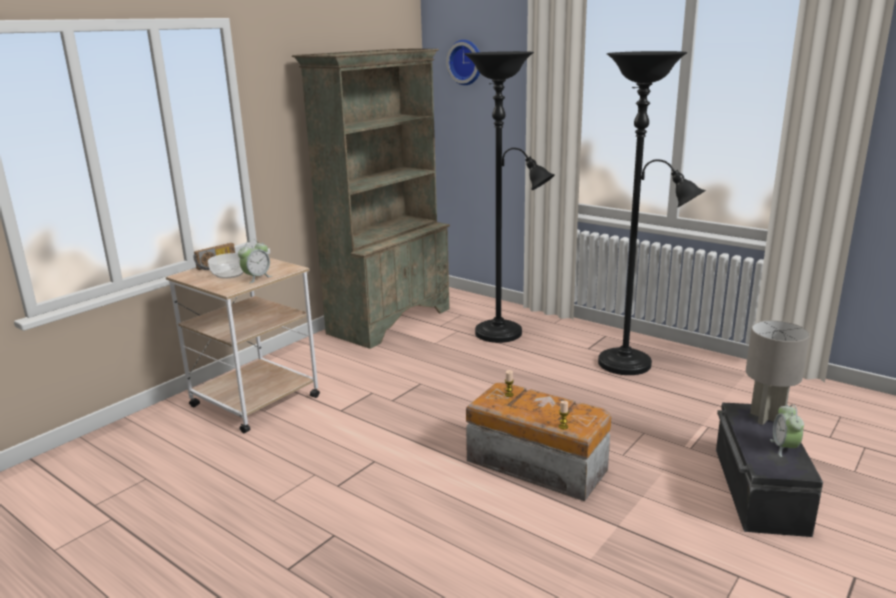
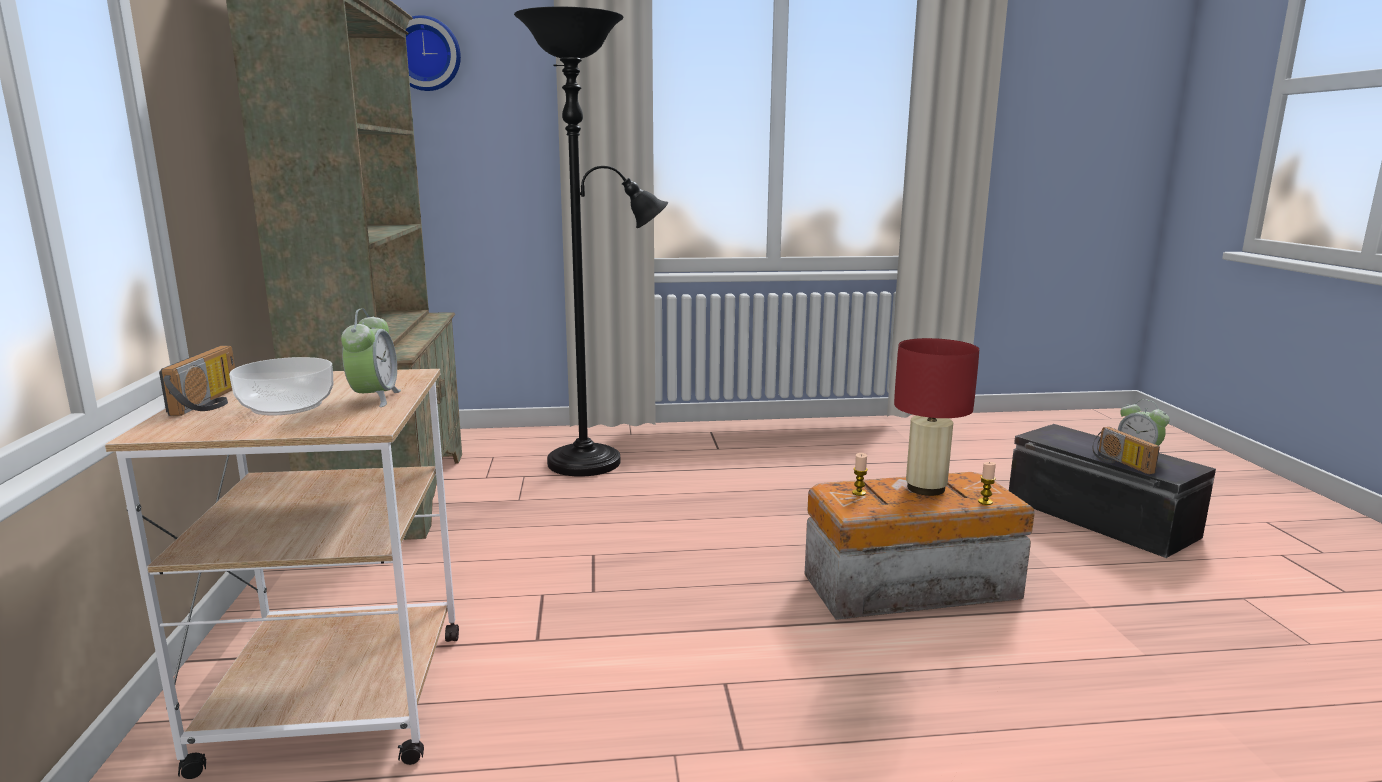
camera: 45 degrees left, 5 degrees down
black floor lamp [598,51,706,375] -> none
grey table lamp [746,320,810,425] -> none
none -> red table lamp [894,338,979,496]
none -> radio [1092,427,1160,475]

